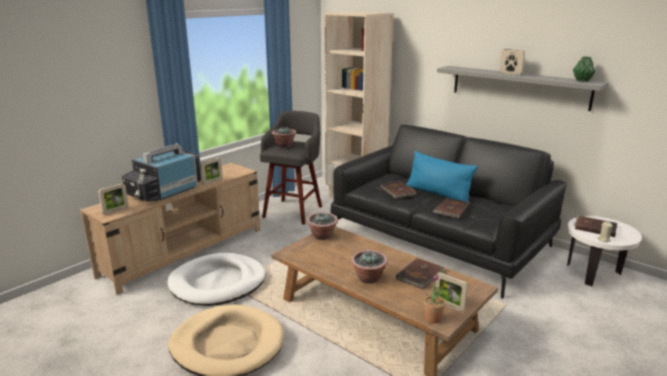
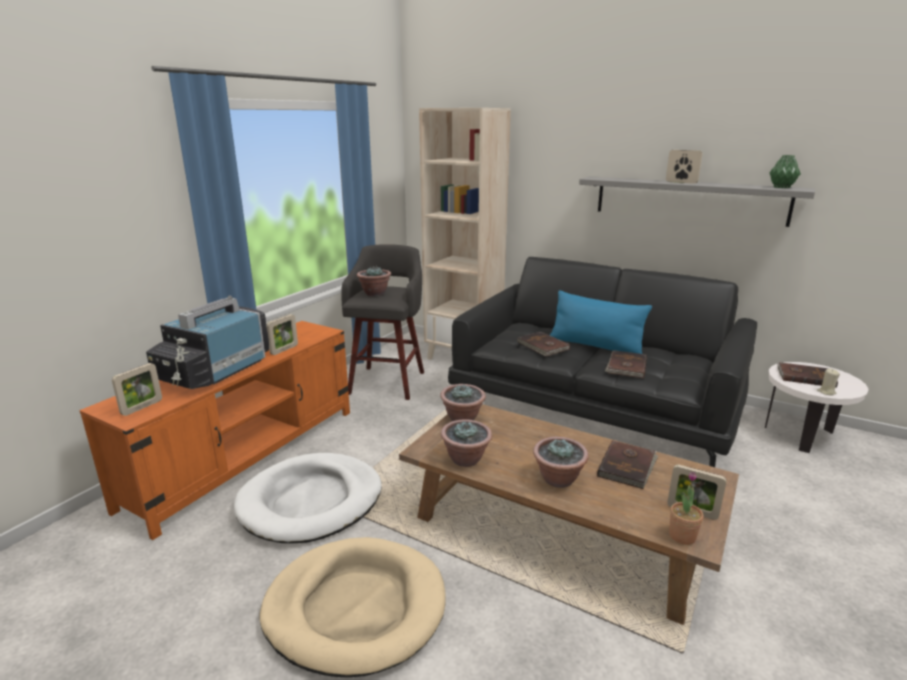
camera: 10 degrees left, 0 degrees up
beige tv stand [80,163,260,295] -> orange tv stand [79,321,350,540]
none -> potted plant [441,419,492,467]

